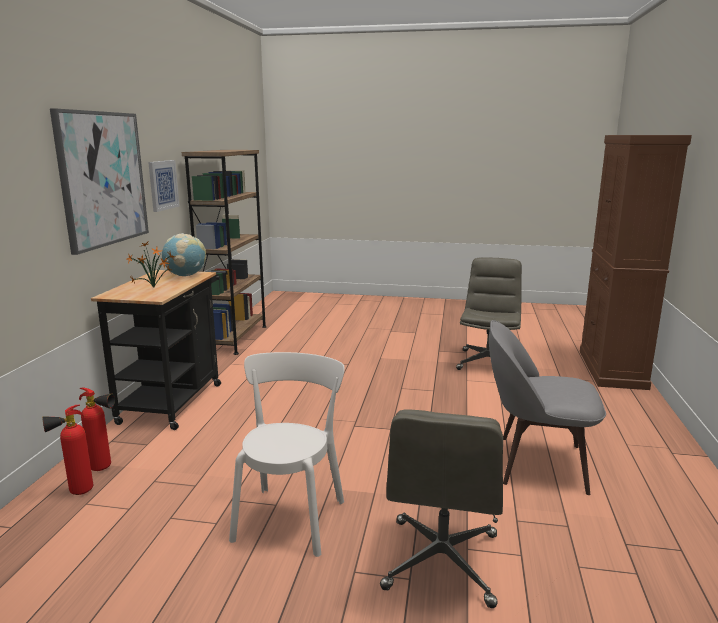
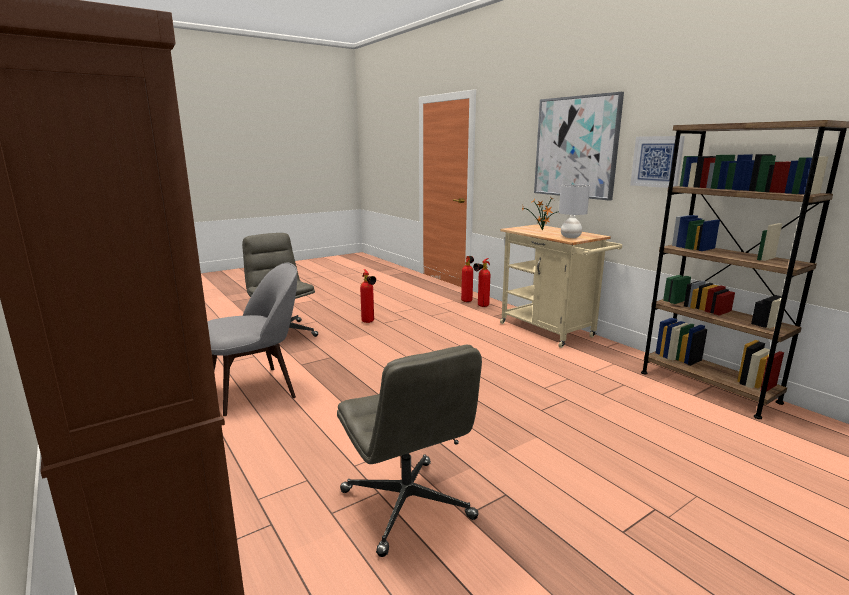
camera: 135 degrees right, 0 degrees up
black cart [91,270,221,430] -> beige cart [500,224,622,348]
globe [162,233,206,276] -> grey table lamp [559,184,590,238]
white chair [229,352,345,557] -> fire extinguisher [360,269,376,323]

